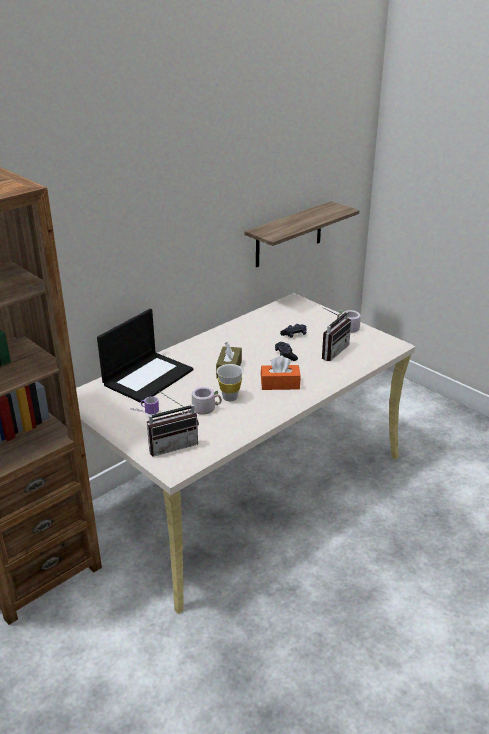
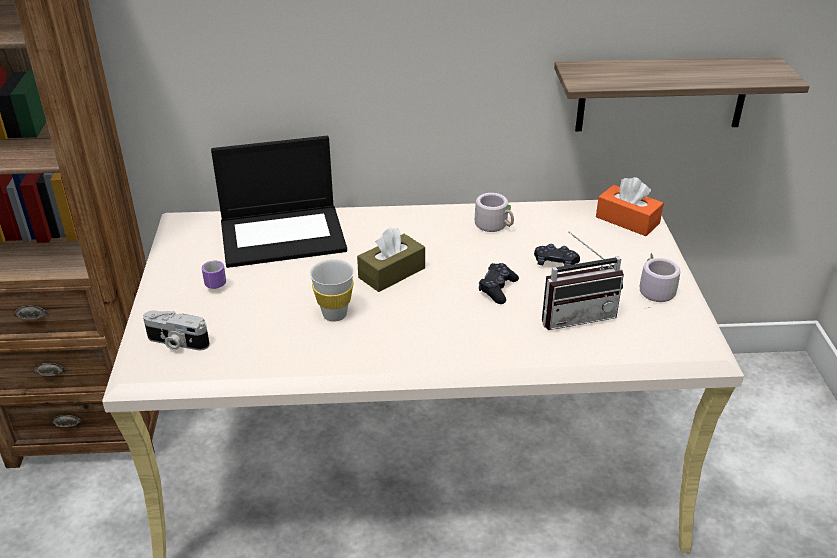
camera: 40 degrees right, 5 degrees up
radio [147,391,199,456] -> camera [143,310,210,350]
grey mug [191,387,222,415] -> grey mug moved to [475,193,514,232]
orange tissue box [261,356,301,390] -> orange tissue box moved to [596,177,664,236]

